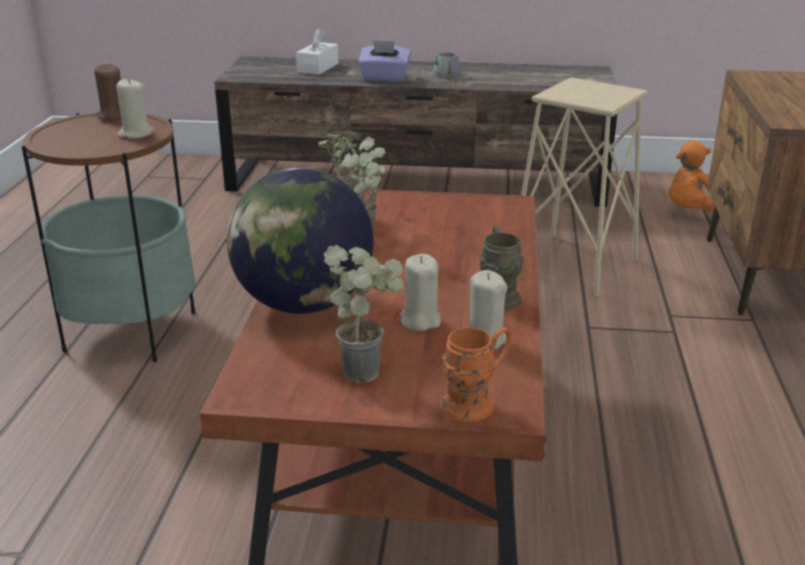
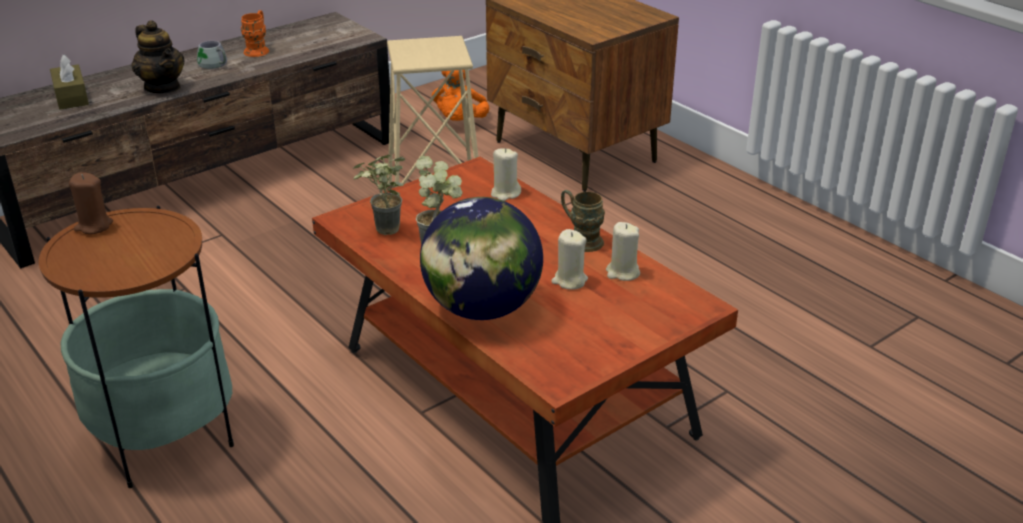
camera: 45 degrees left, 5 degrees up
beige candle [116,78,154,138] -> beige candle moved to [491,148,521,201]
white tissue box [296,28,339,75] -> brown tissue box [50,54,89,110]
potted plant [324,245,404,383] -> none
purple tissue box [358,40,411,82] -> teapot [131,20,185,93]
orange mug [440,327,511,422] -> orange mug moved to [241,10,269,57]

